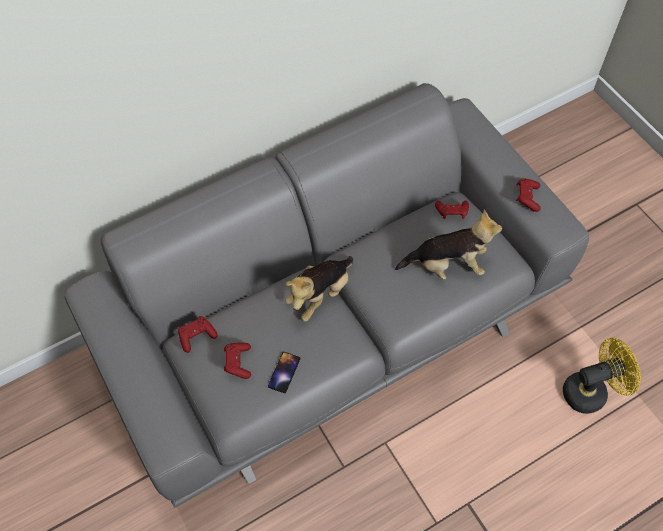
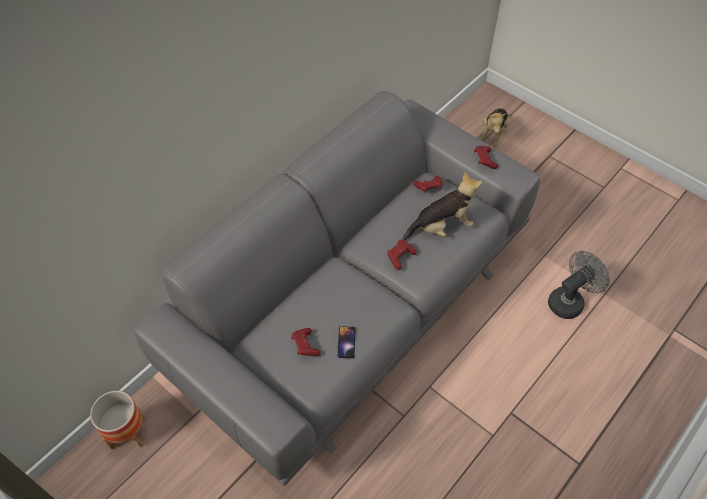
camera: 20 degrees left, 5 degrees down
red game controller [178,316,217,353] -> red game controller moved to [387,240,417,270]
plush toy [285,256,353,322] -> plush toy moved to [478,108,510,147]
yellow fan [563,338,641,414] -> grey fan [548,251,610,319]
none -> planter [90,391,145,449]

